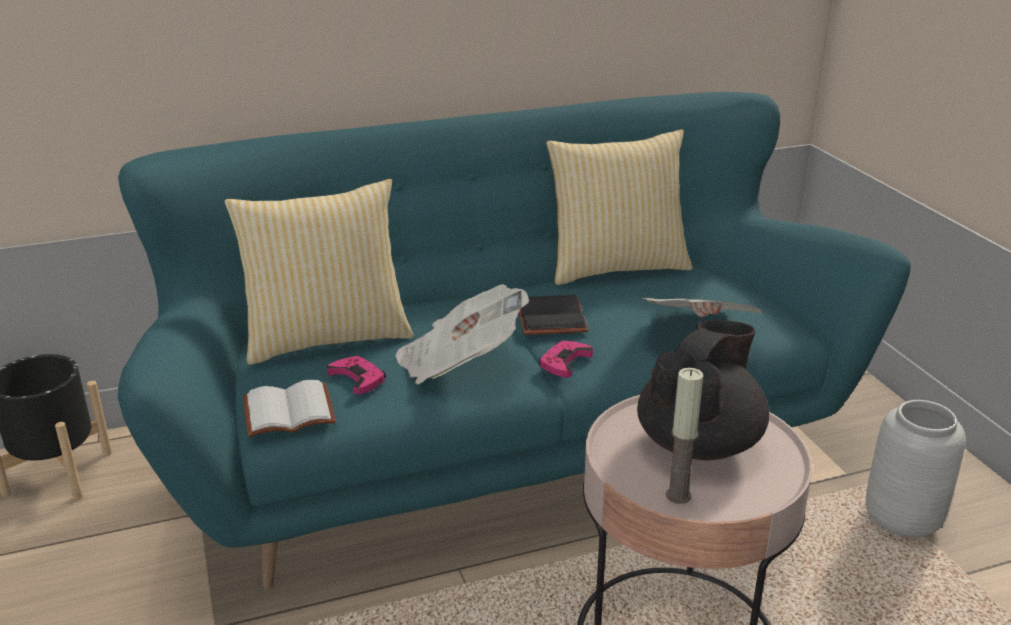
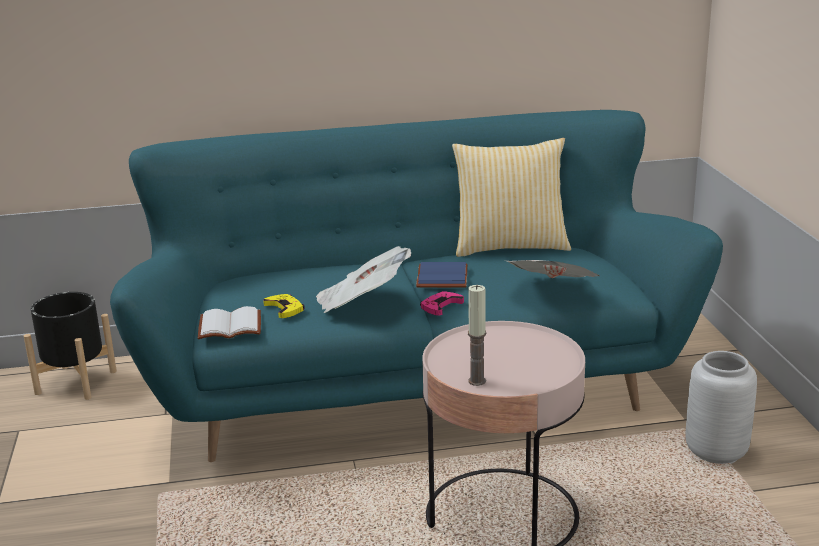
camera: 10 degrees right, 5 degrees down
pillow [225,179,414,365] -> none
pink game controller [327,356,386,395] -> yellow game controller [263,294,305,318]
black book [519,295,588,335] -> blue book [416,262,468,288]
black teapot [637,320,769,460] -> none

